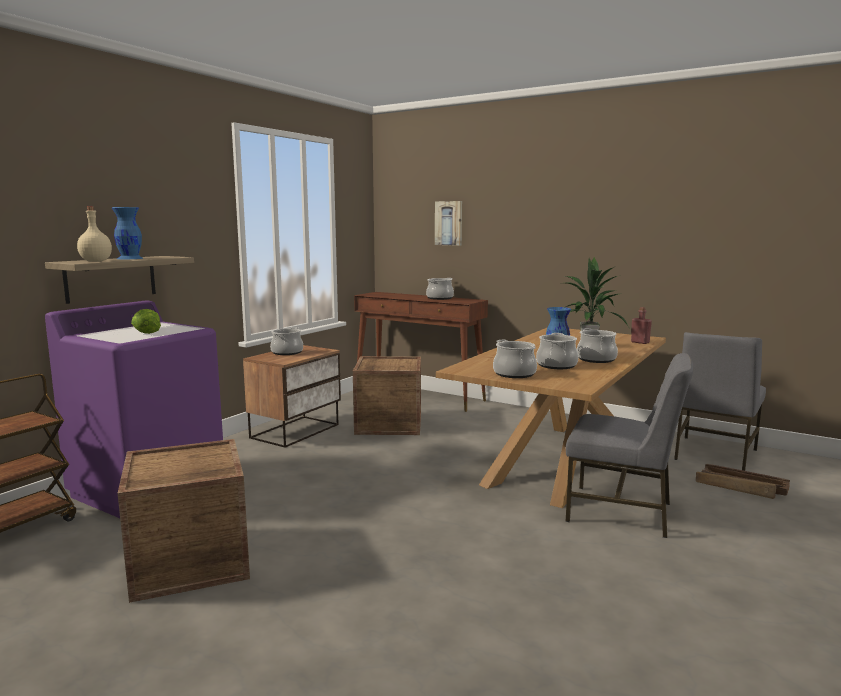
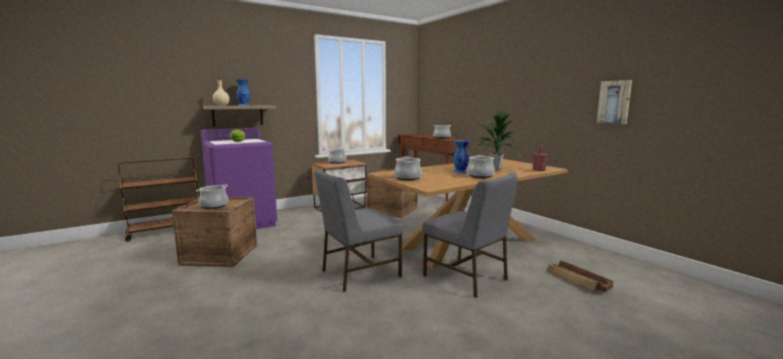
camera: 25 degrees right, 0 degrees up
picture [435,201,462,246] -> picture moved to [597,80,632,124]
cooking pot [536,333,579,369] -> cooking pot moved to [196,185,228,209]
grey chair [674,332,766,471] -> grey chair moved to [315,169,404,292]

